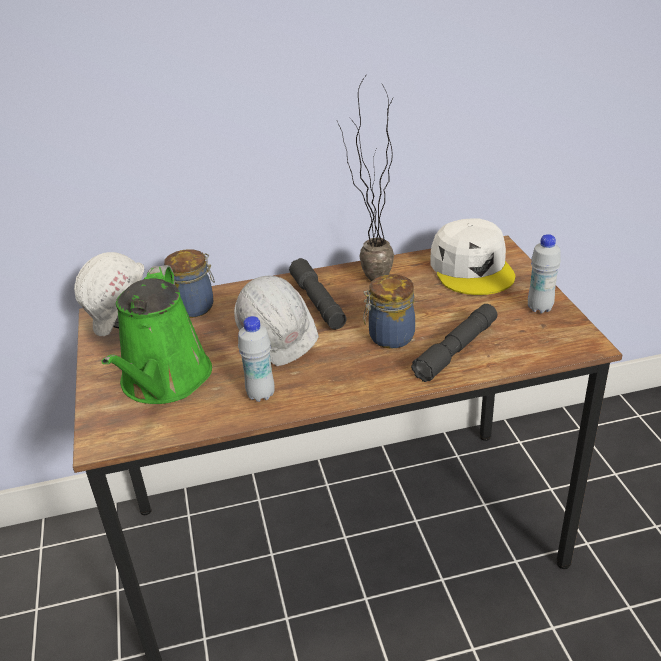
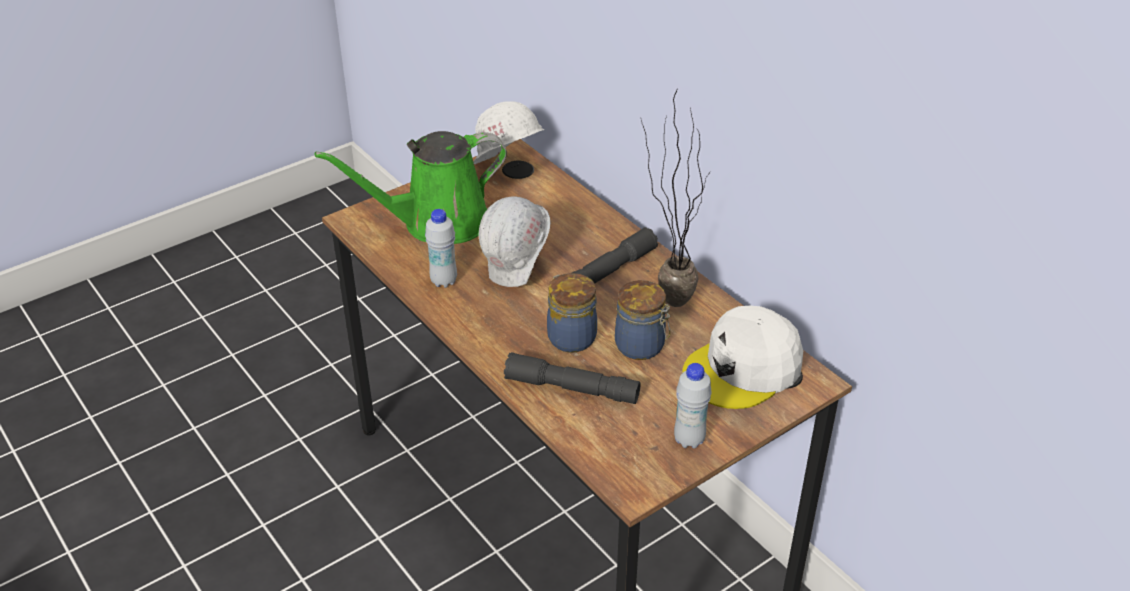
camera: 65 degrees right, 5 degrees up
jar [164,249,215,318] -> jar moved to [615,280,670,360]

